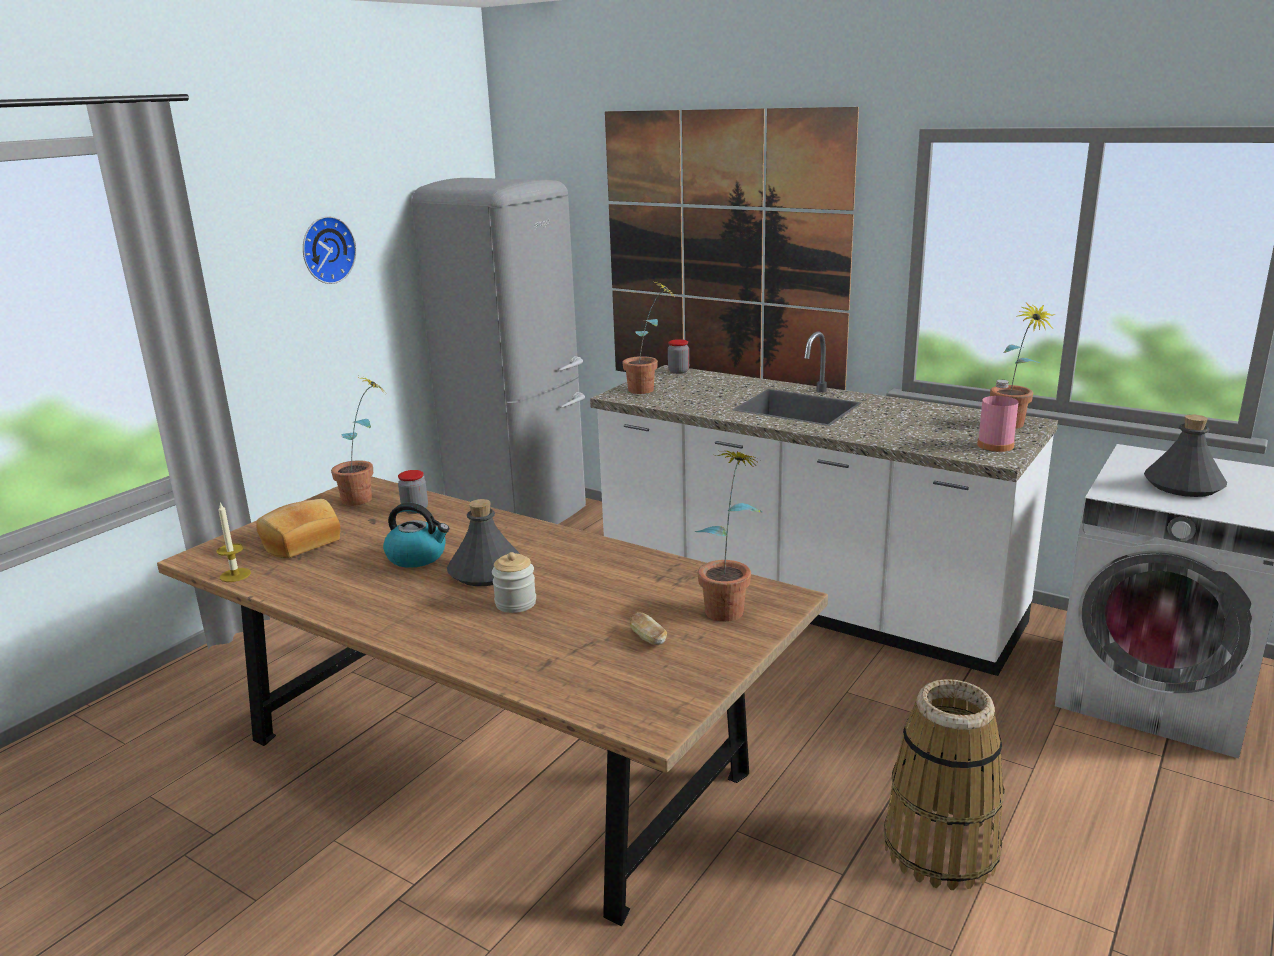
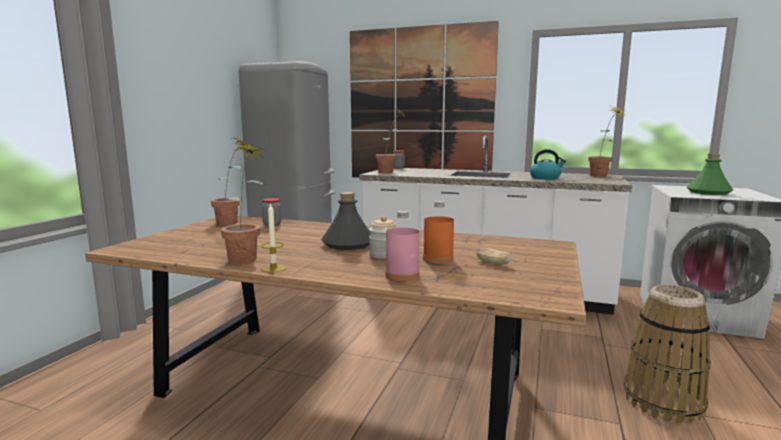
camera: 15 degrees left, 10 degrees down
candle [217,502,251,582] -> candle moved to [261,202,287,273]
bread [256,499,340,558] -> none
wall clock [303,216,356,284] -> none
kettle [383,503,449,568] -> kettle moved to [530,149,566,179]
potted plant [695,451,762,622] -> potted plant moved to [221,141,266,263]
pink bottle [977,380,1018,452] -> pink bottle moved to [386,211,420,282]
grey bottle [1144,414,1227,497] -> green bottle [686,154,733,195]
none -> orange bottle [423,201,454,264]

